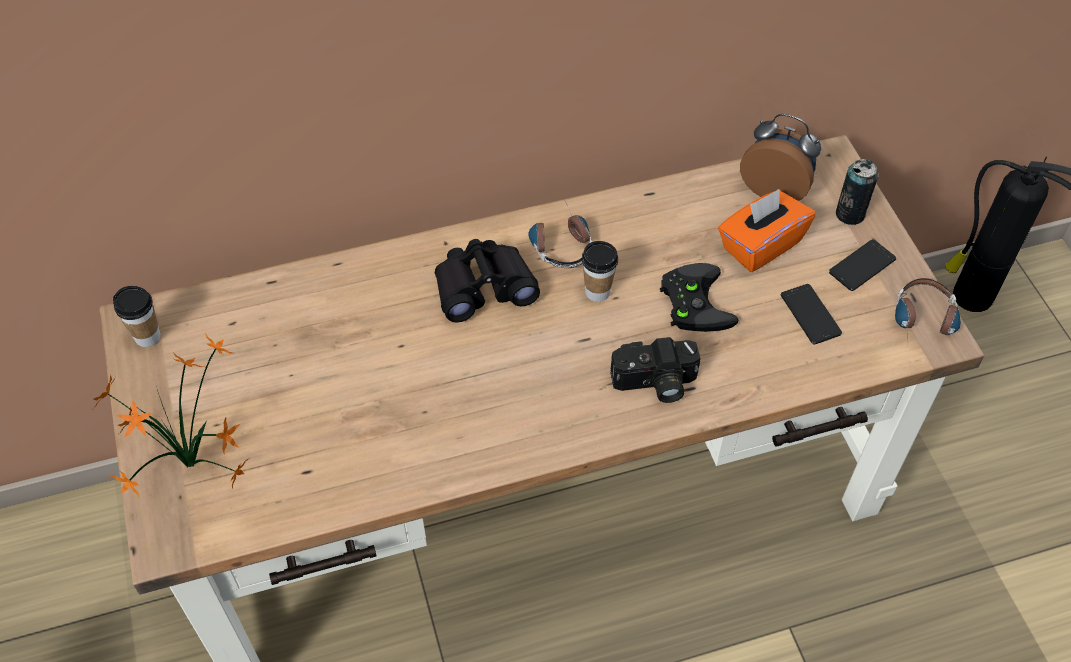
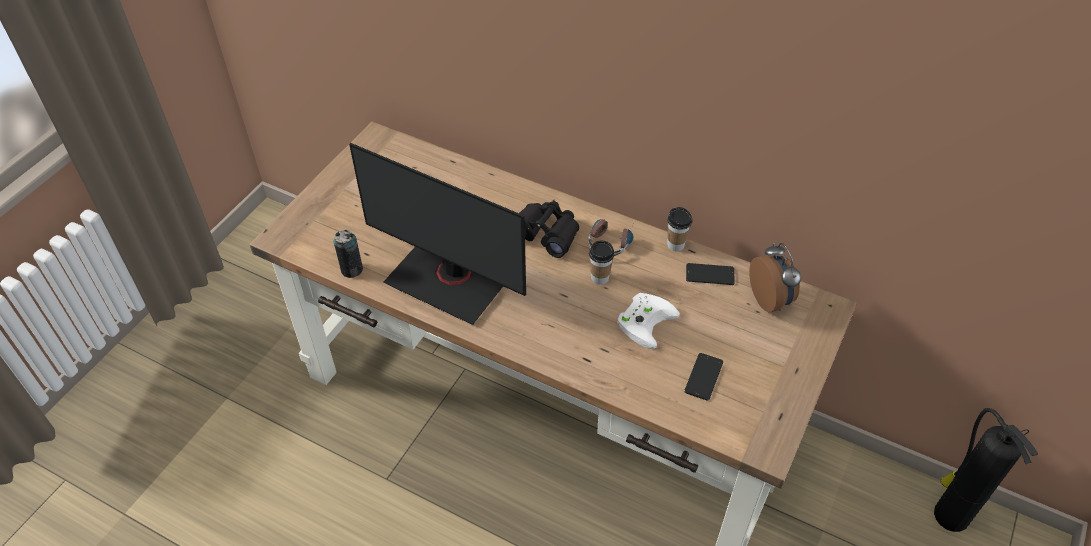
camera: 45 degrees right, 5 degrees down
potted plant [93,333,250,499] -> none
cup [113,286,161,347] -> cup moved to [667,207,692,251]
camera [610,337,700,403] -> none
black game controller [660,263,738,332] -> white game controller [617,293,680,349]
orange tissue box [718,189,815,272] -> none
phone [829,239,896,291] -> phone moved to [686,263,735,285]
can [836,159,878,225] -> can moved to [334,230,363,278]
headphones [895,278,961,340] -> none
none -> monitor [349,143,526,325]

